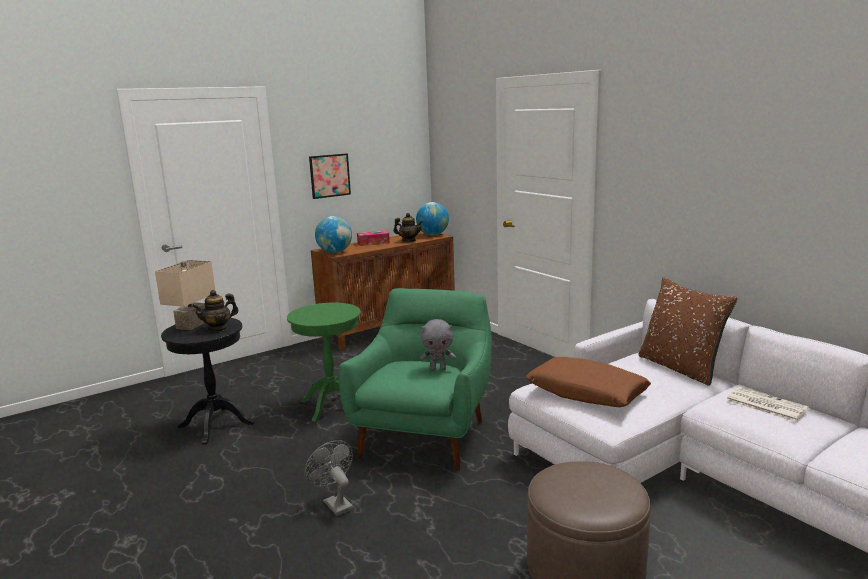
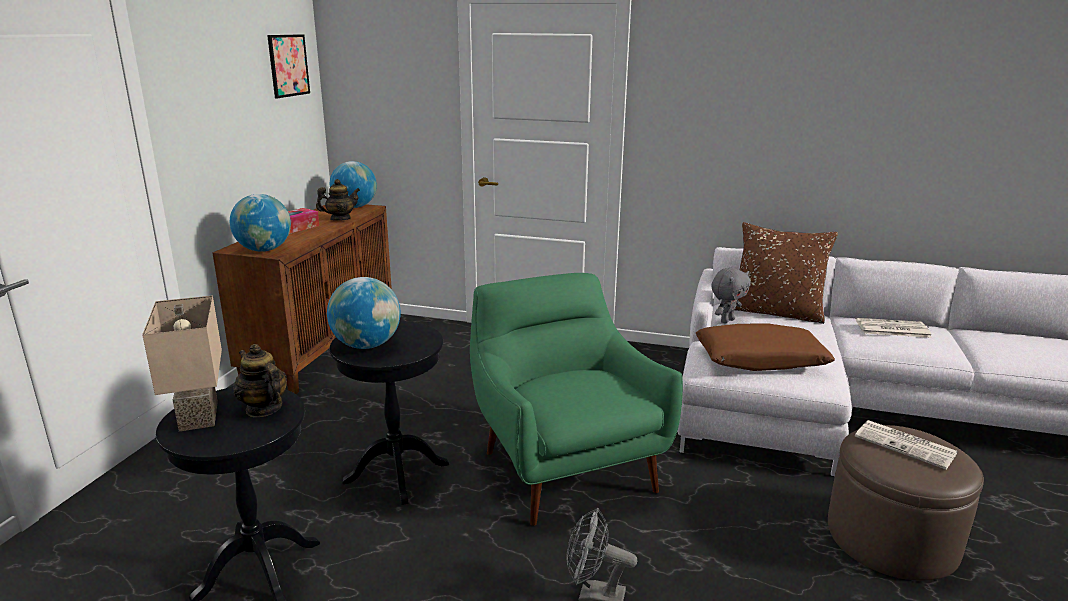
camera: 40 degrees left, 5 degrees up
teapot [192,290,238,332] -> teapot turned 120 degrees clockwise [233,344,287,417]
green side table [287,303,361,422] -> black side table [330,321,449,505]
picture [309,153,351,199] -> picture moved to [267,34,310,98]
grey plush toy [420,319,456,370] -> grey plush toy moved to [711,268,751,324]
none -> globe [327,277,401,349]
none -> newspaper [855,420,958,470]

